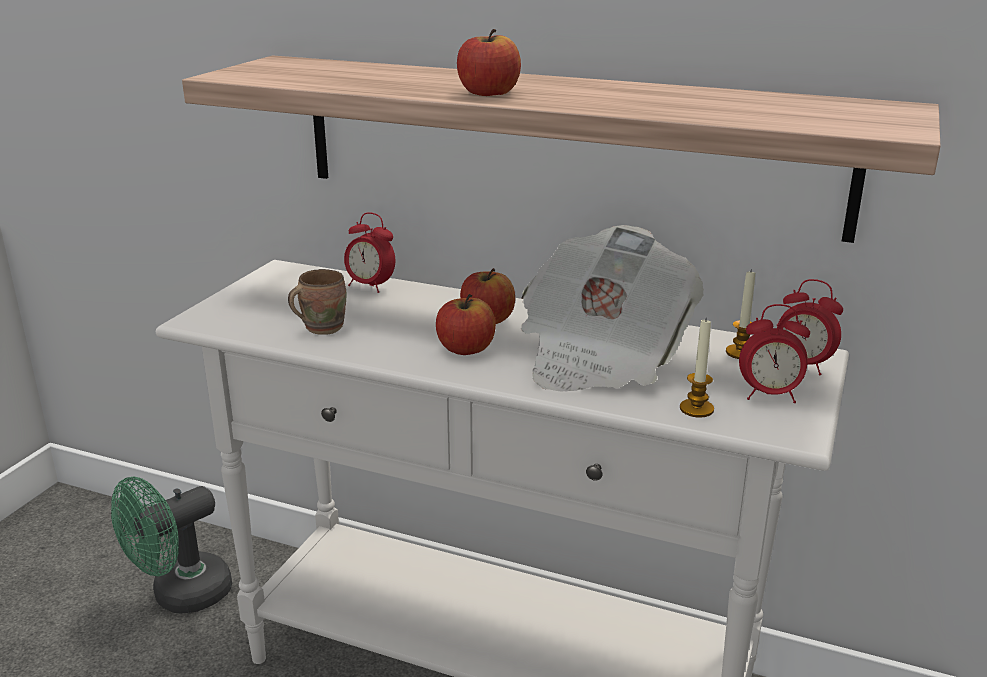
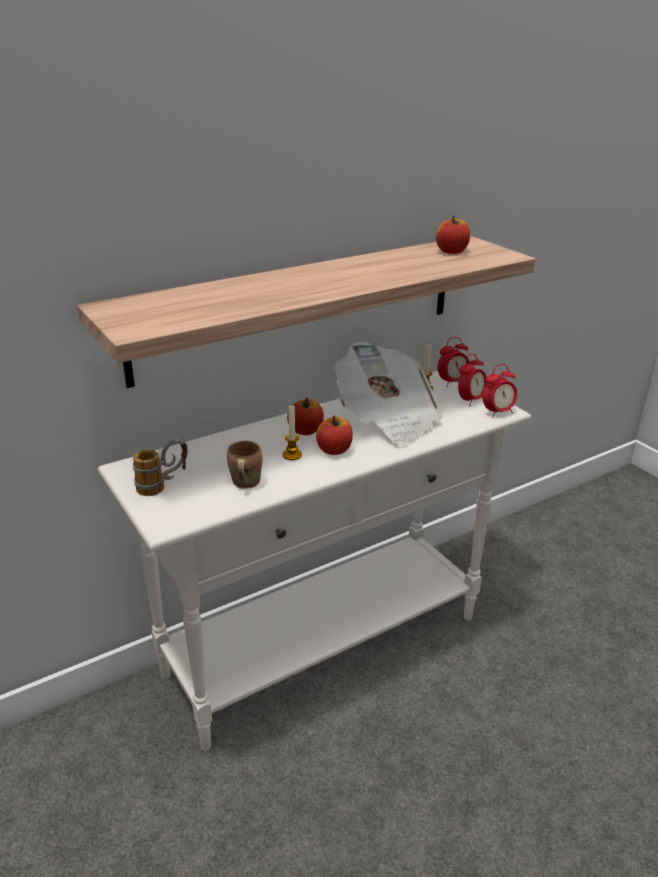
camera: 55 degrees left, 5 degrees up
green fan [111,477,232,613] -> none
alarm clock [344,212,395,293] -> alarm clock moved to [483,364,517,418]
apple [457,29,521,96] -> apple moved to [436,216,470,254]
candle [680,318,714,418] -> candle moved to [283,404,302,460]
none -> mug [133,440,188,496]

